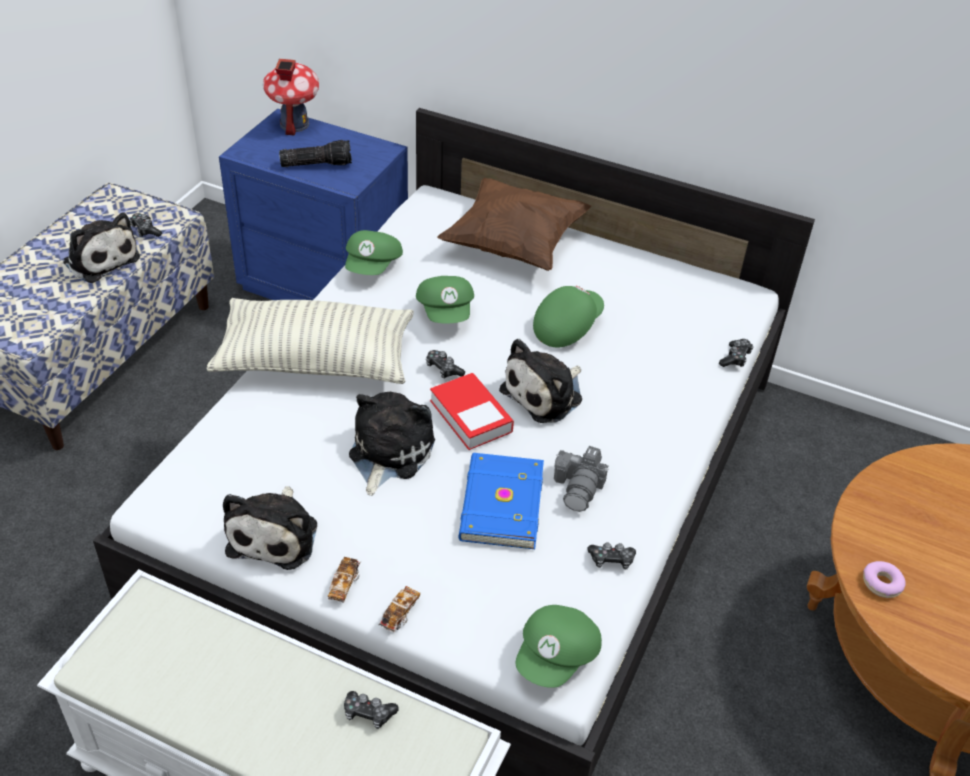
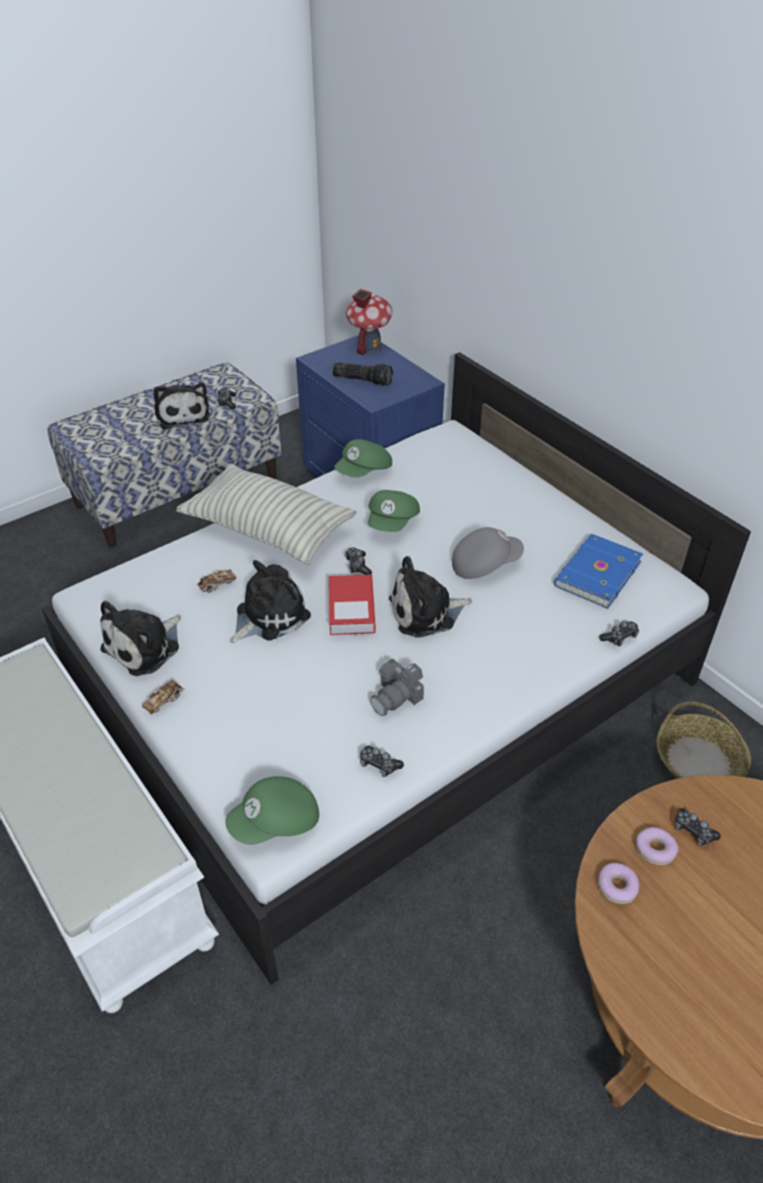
camera: 30 degrees right, 0 degrees up
game controller [344,691,398,729] -> game controller moved to [675,808,721,846]
toy car [378,586,420,632] -> toy car moved to [197,569,236,593]
brown pillow [437,178,591,271] -> none
blue book [459,453,544,549] -> blue book moved to [554,534,643,609]
green cap [533,286,604,347] -> grey cap [452,527,524,579]
none -> donut [636,827,678,865]
none -> basket [656,701,751,779]

